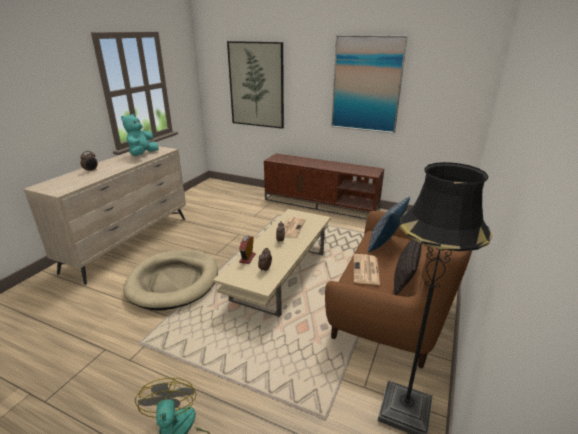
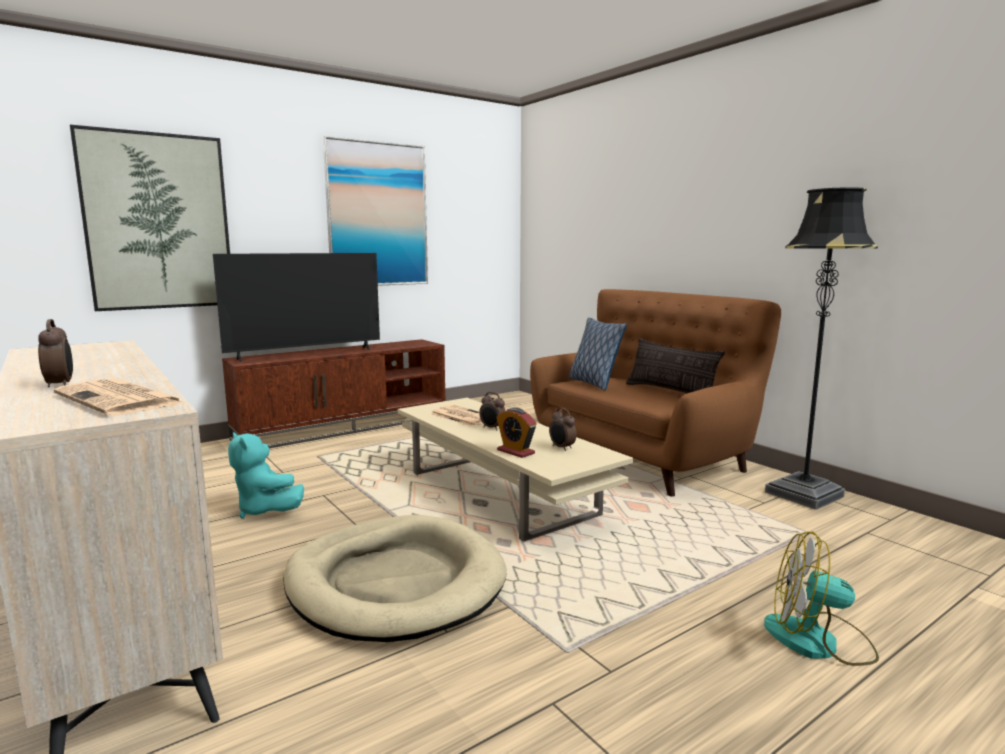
camera: 60 degrees left, 15 degrees down
turquoise plush toy [121,114,159,156] -> turquoise plush toy moved to [228,432,304,519]
newspaper [354,254,380,285] -> newspaper moved to [54,379,185,416]
none -> television [213,253,380,362]

